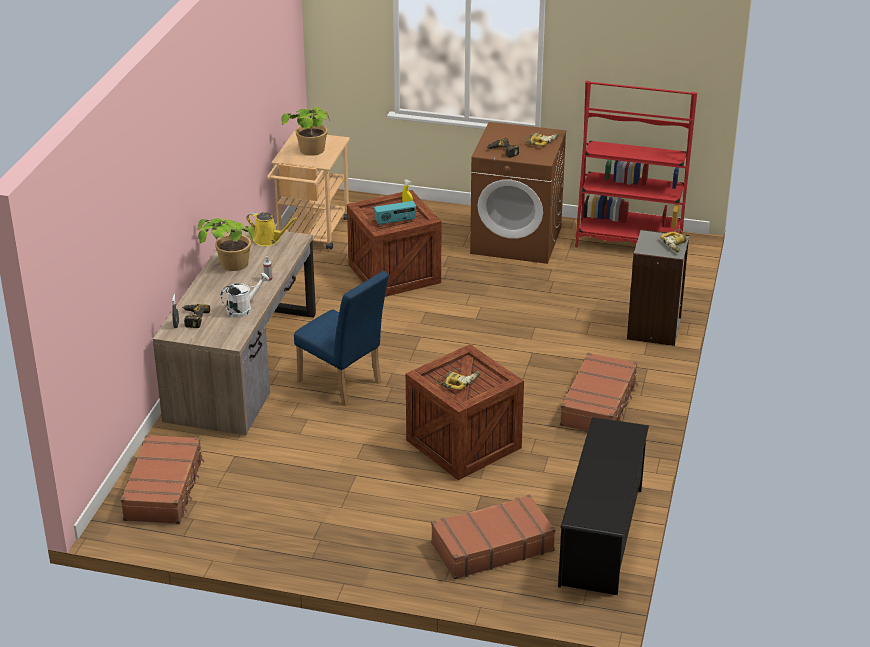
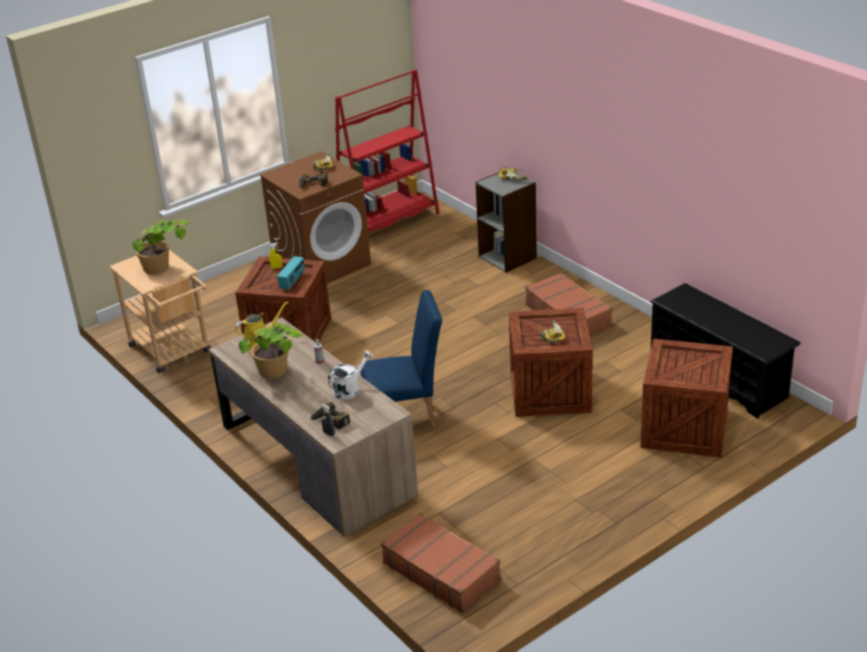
camera: 50 degrees left, 0 degrees up
white watering can [220,273,269,318] -> white watering can turned 45 degrees clockwise [328,350,373,400]
brown suitcase [431,494,556,579] -> crate [641,339,733,457]

